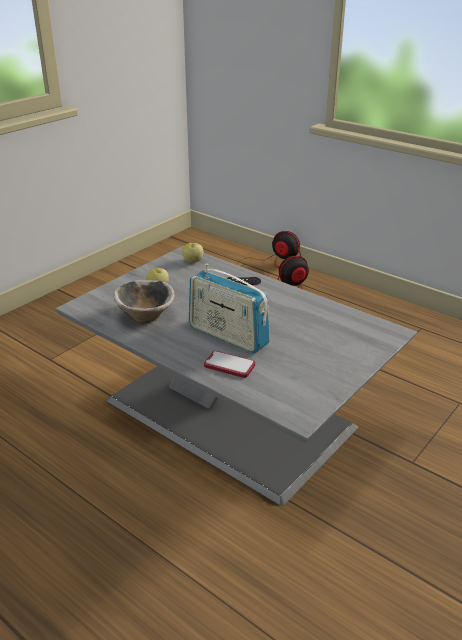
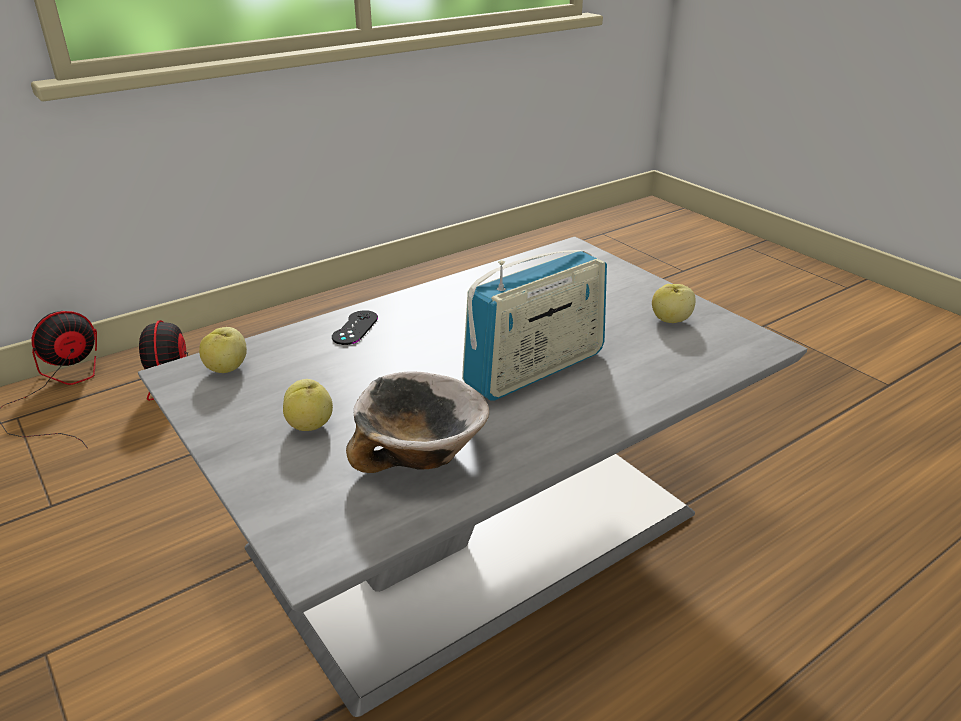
camera: 75 degrees left, 0 degrees up
phone [204,351,255,378] -> none
none -> apple [652,284,696,323]

